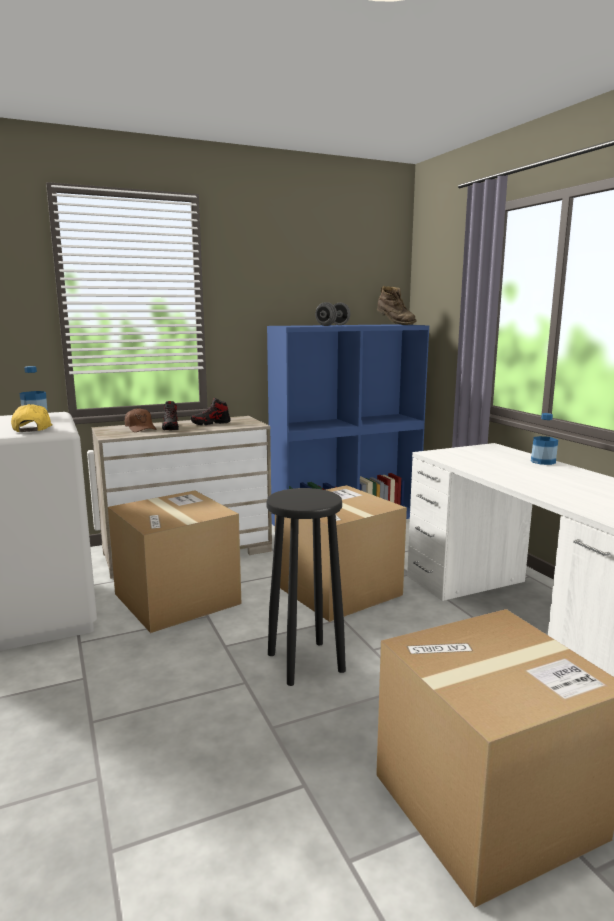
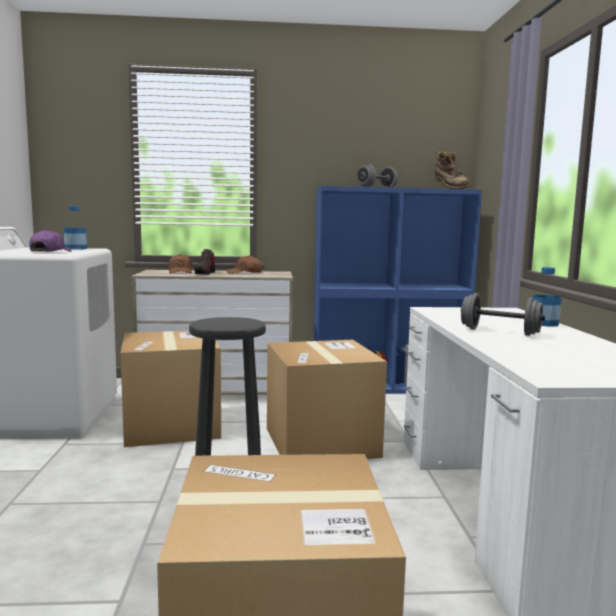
camera: 20 degrees right, 5 degrees down
yellow cap [11,404,53,432] -> purple cap [29,230,72,252]
shoe [190,398,231,425] -> brown cap [226,255,262,274]
none -> grey dumbbell [461,293,545,336]

